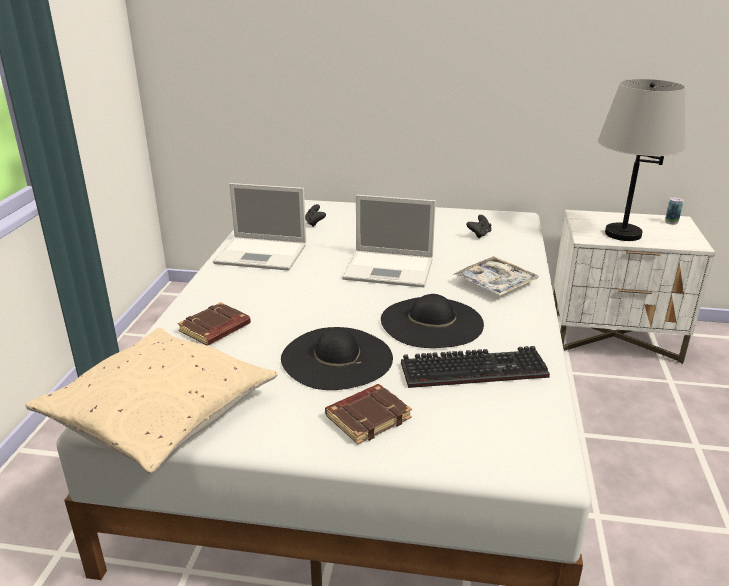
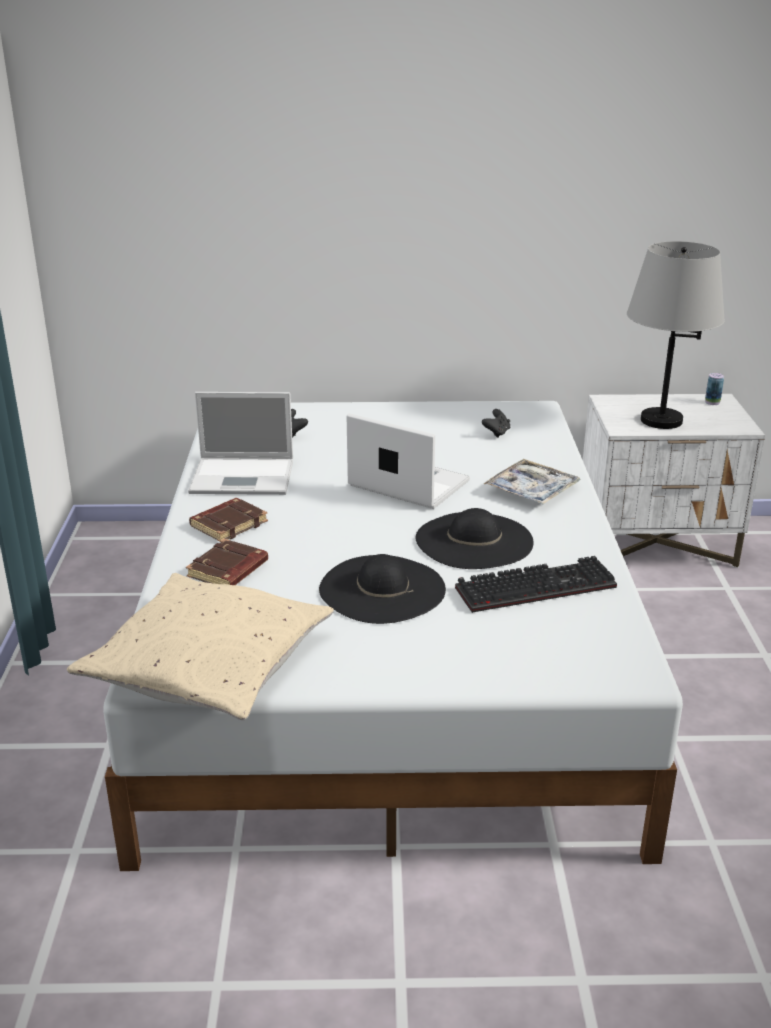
camera: 10 degrees left, 0 degrees up
brown book [325,384,412,445] -> brown book moved to [189,498,268,542]
laptop [342,195,436,288] -> laptop turned 150 degrees counterclockwise [347,413,470,509]

